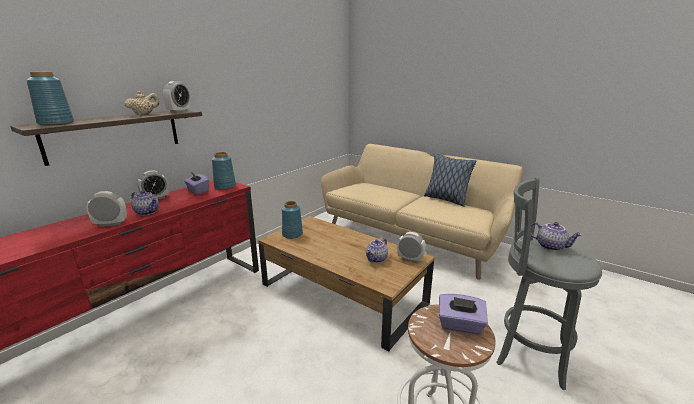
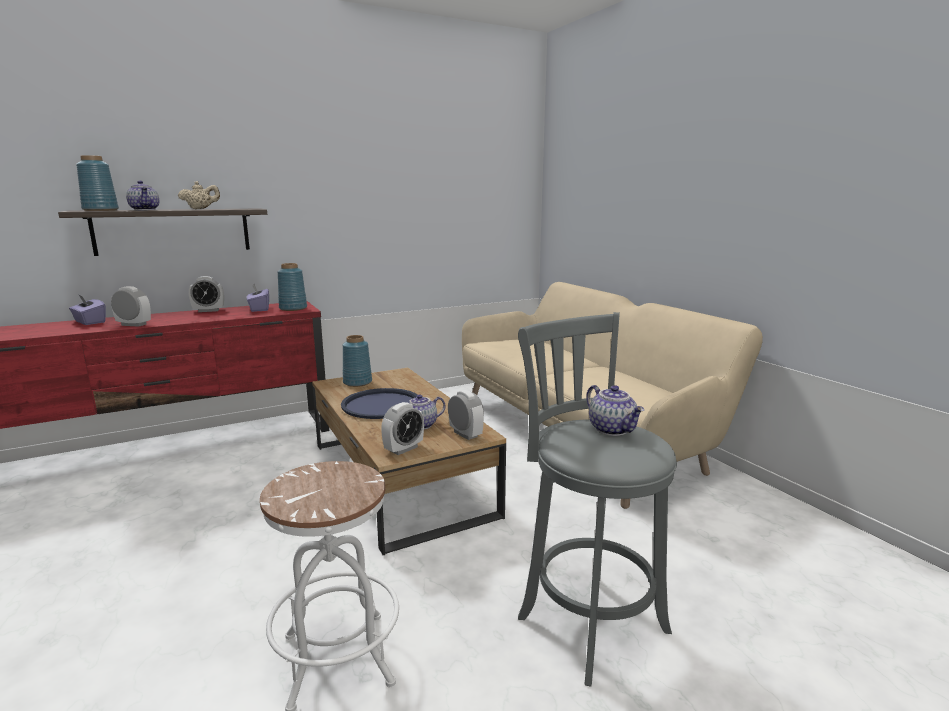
camera: 25 degrees right, 5 degrees down
teapot [131,190,159,216] -> teapot moved to [126,181,159,210]
alarm clock [163,81,191,113] -> alarm clock moved to [381,402,424,455]
pillow [424,153,477,207] -> none
purple tissue box [439,294,488,335] -> purple tissue box moved to [69,294,106,325]
none -> blue tray [341,388,417,419]

